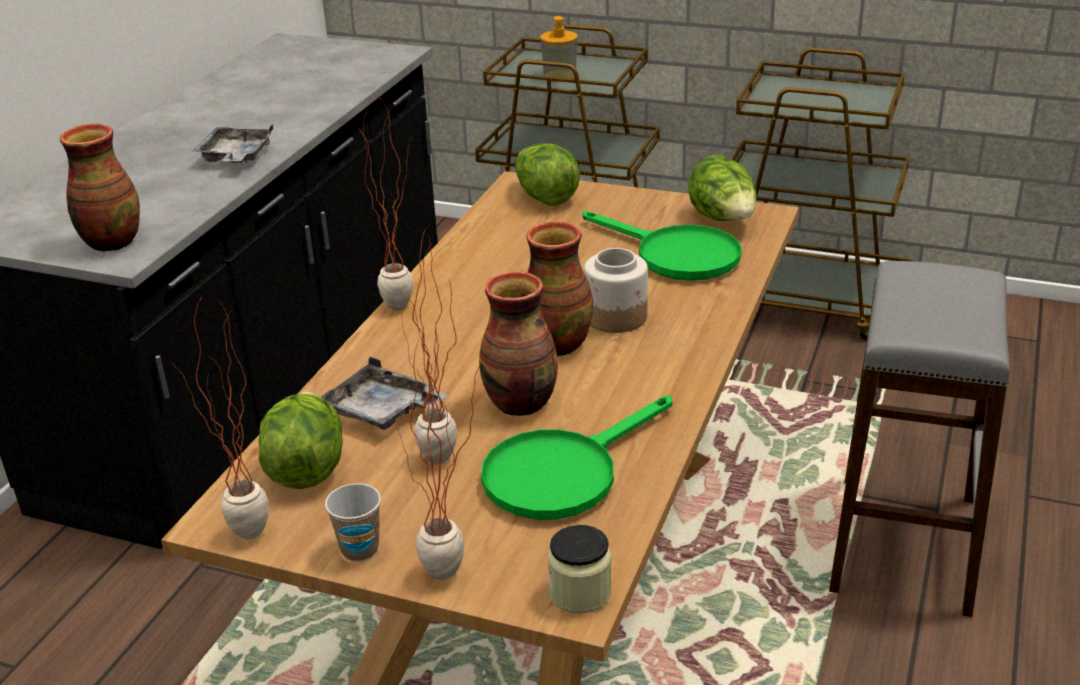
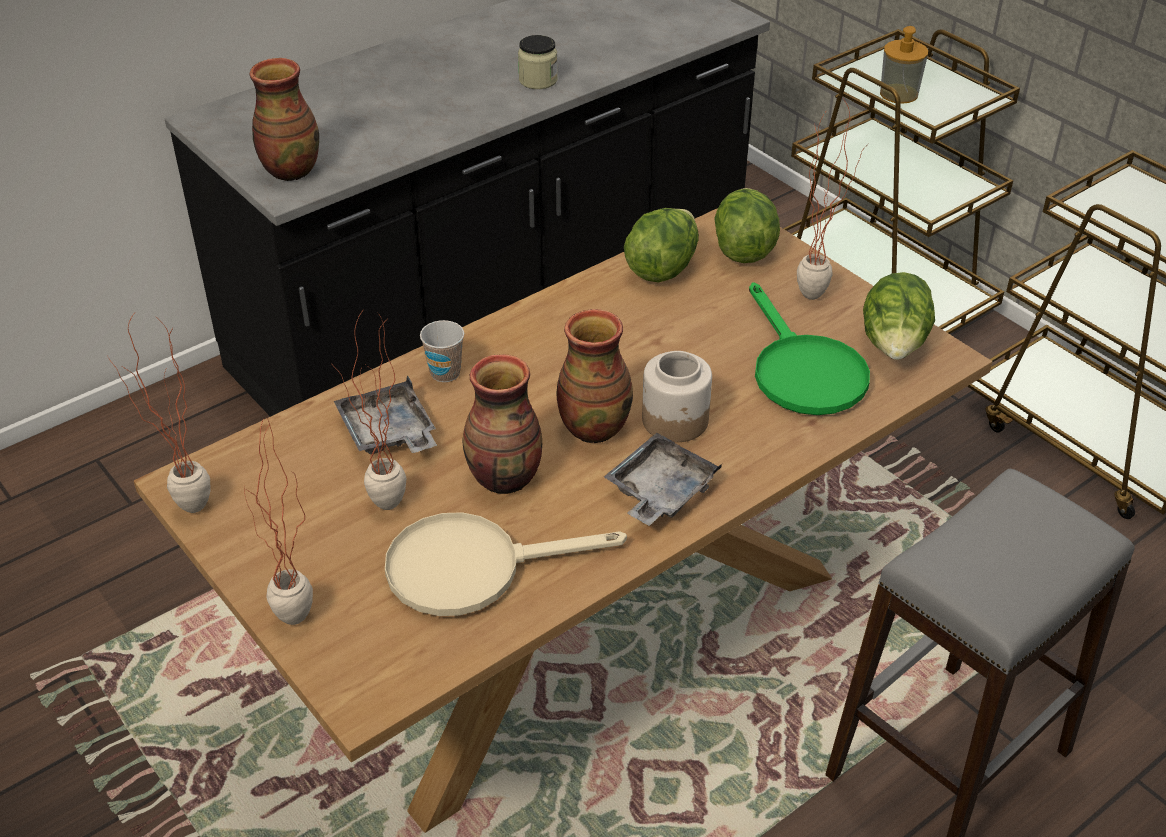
camera: 30 degrees right, 10 degrees up
grey tray [193,124,273,163] -> grey tray moved to [604,433,722,526]
lettuce [258,392,343,489] -> lettuce moved to [624,208,699,282]
cup [325,483,381,562] -> cup moved to [420,320,464,382]
potted plant [359,101,414,310] -> potted plant moved to [797,98,869,300]
green frying pan [481,396,672,520] -> beige frying pan [385,512,627,616]
jar [548,525,612,614] -> jar moved to [518,35,558,89]

